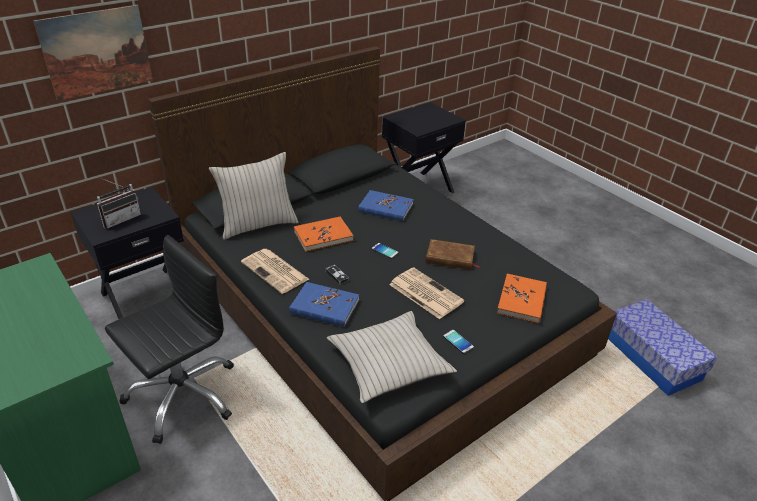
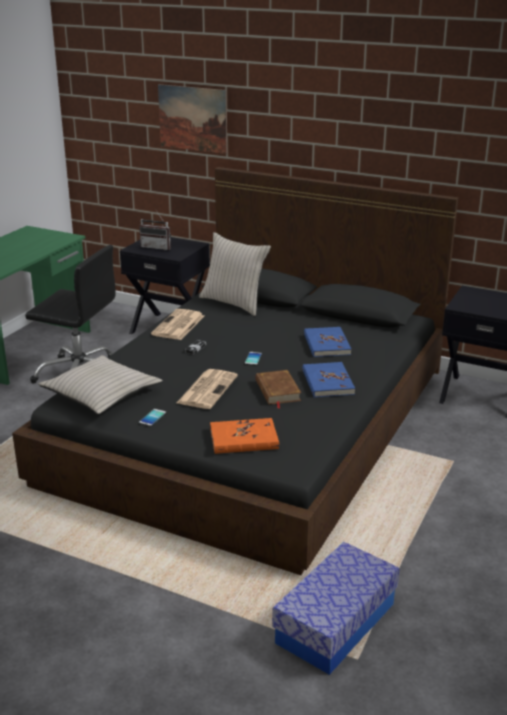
camera: 65 degrees right, 10 degrees down
blue book [289,282,359,327] -> blue book moved to [303,362,355,398]
orange book [294,216,354,252] -> none

